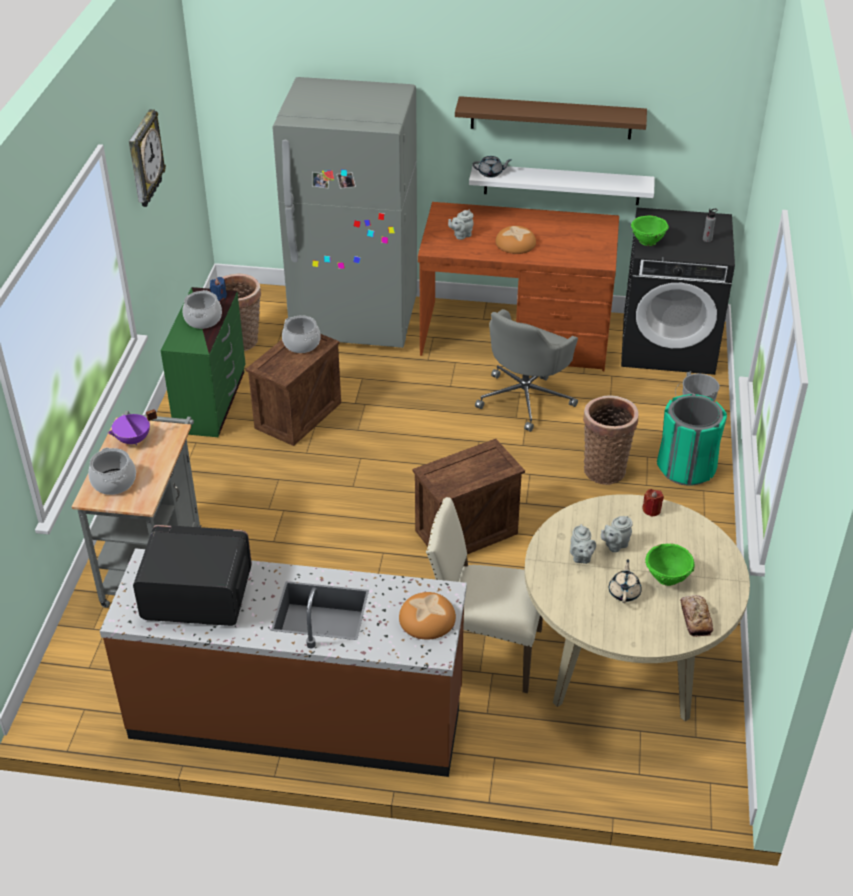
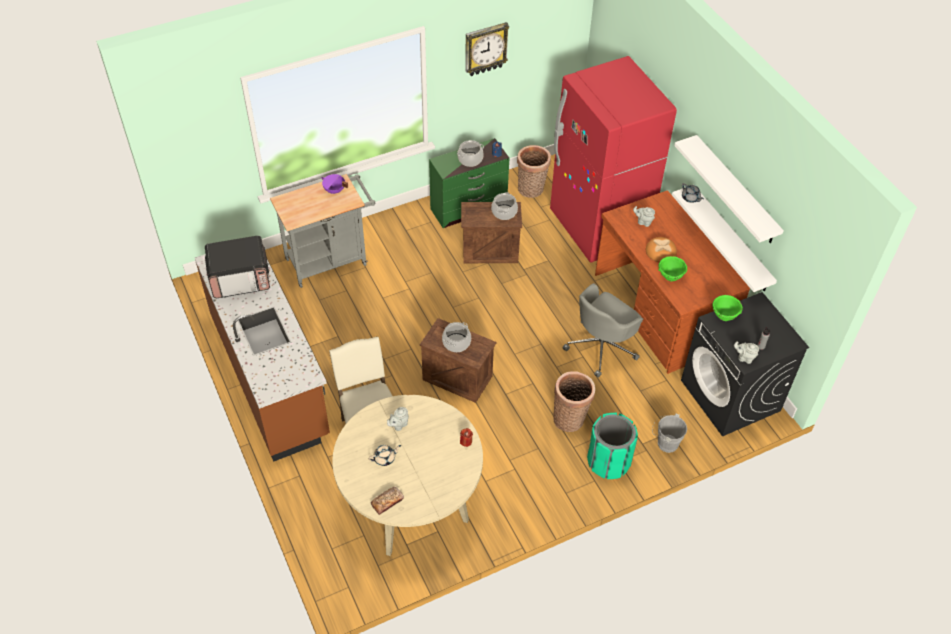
camera: 55 degrees right, 10 degrees up
cooking pot [88,448,136,495] -> cooking pot moved to [442,322,471,352]
microwave [133,525,252,626] -> microwave turned 105 degrees clockwise [205,236,270,298]
grey fridge [273,77,417,348] -> red fridge [550,56,677,263]
bread [399,592,456,639] -> none
brown shelf [455,96,647,139] -> white shelf [674,135,784,243]
grey office chair [475,309,578,432] -> grey office chair turned 45 degrees counterclockwise [562,283,643,378]
grey teapot [601,516,633,552] -> grey teapot moved to [734,341,759,364]
green bowl [645,543,695,586] -> green bowl moved to [658,256,687,281]

